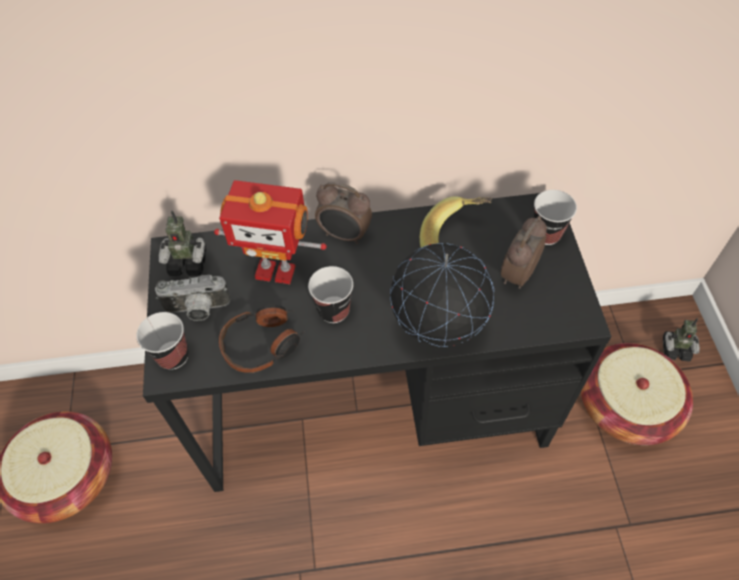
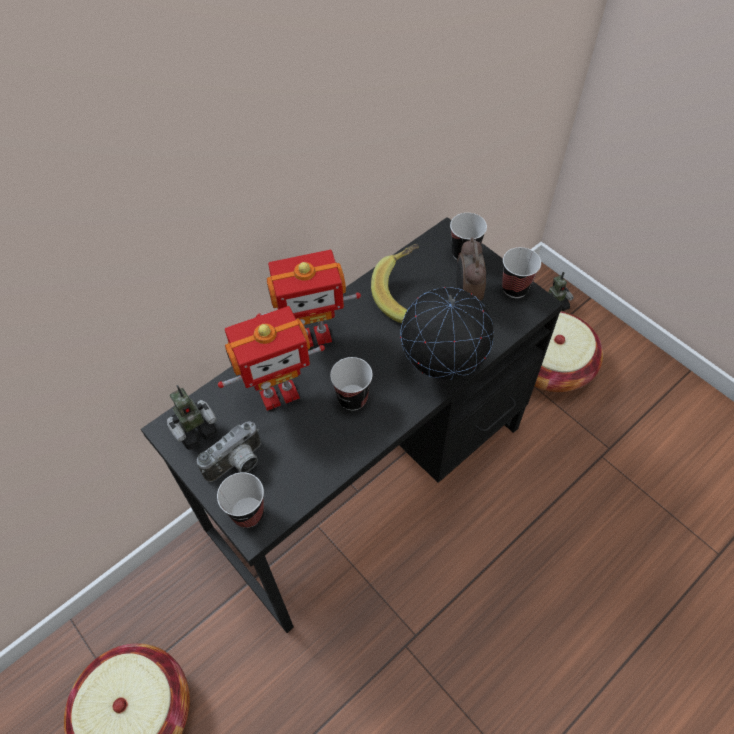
camera: 35 degrees left, 0 degrees up
headphones [219,304,305,373] -> none
alarm clock [315,182,372,244] -> toy robot [256,250,361,347]
none -> cup [502,247,541,298]

